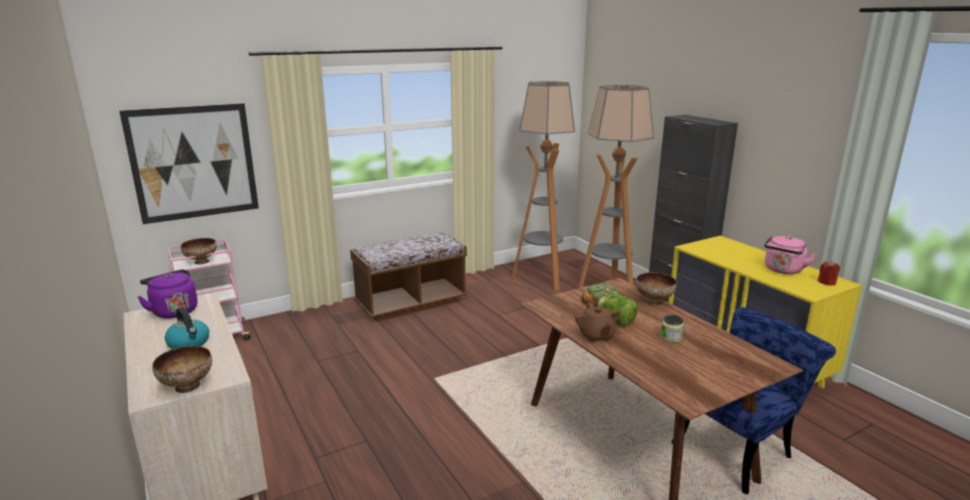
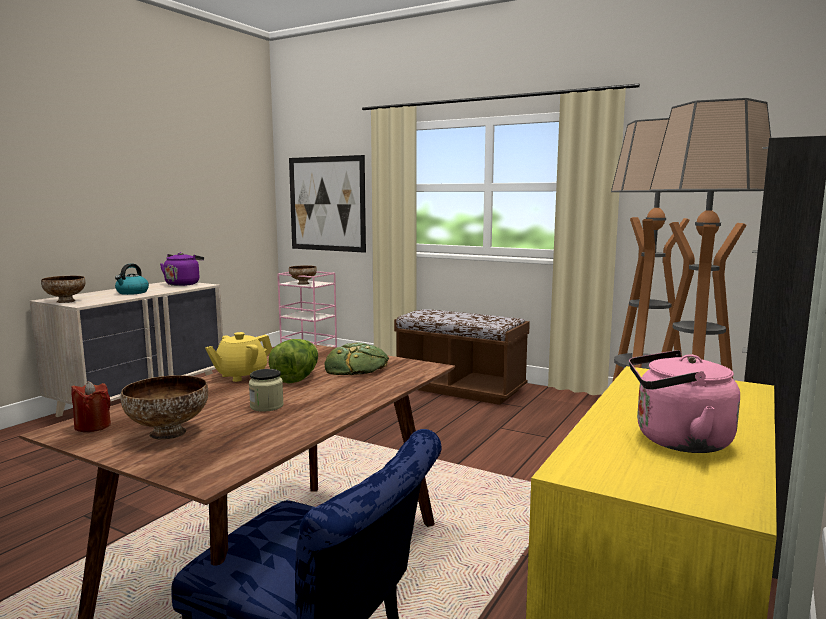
camera: 60 degrees right, 10 degrees down
brown teapot [575,303,621,343] -> yellow teapot [205,332,272,382]
bowl [636,272,677,305] -> bowl moved to [120,375,208,440]
red candle [818,261,840,286] -> red candle moved to [71,381,111,432]

